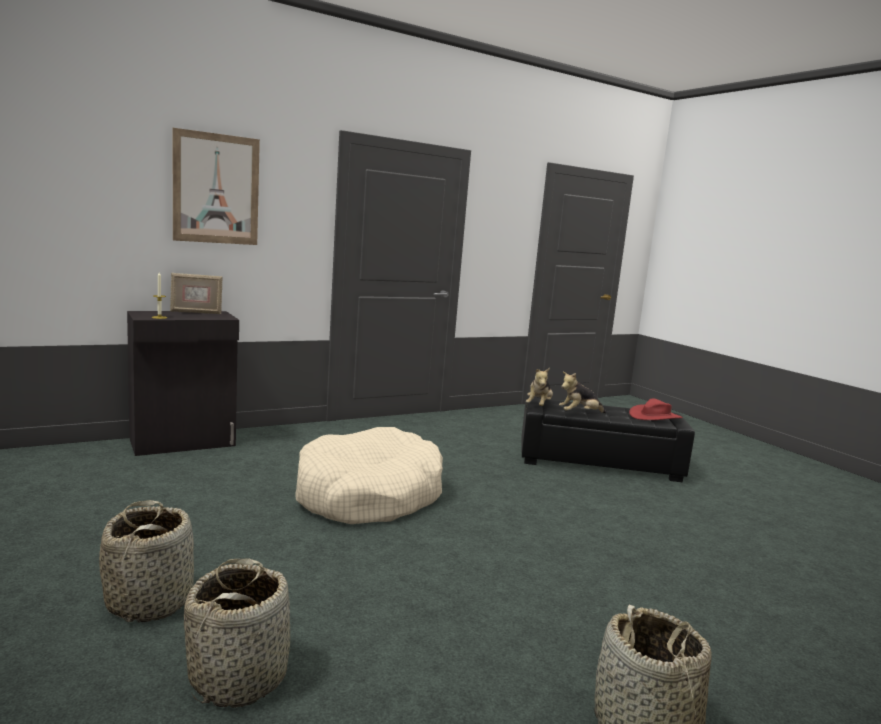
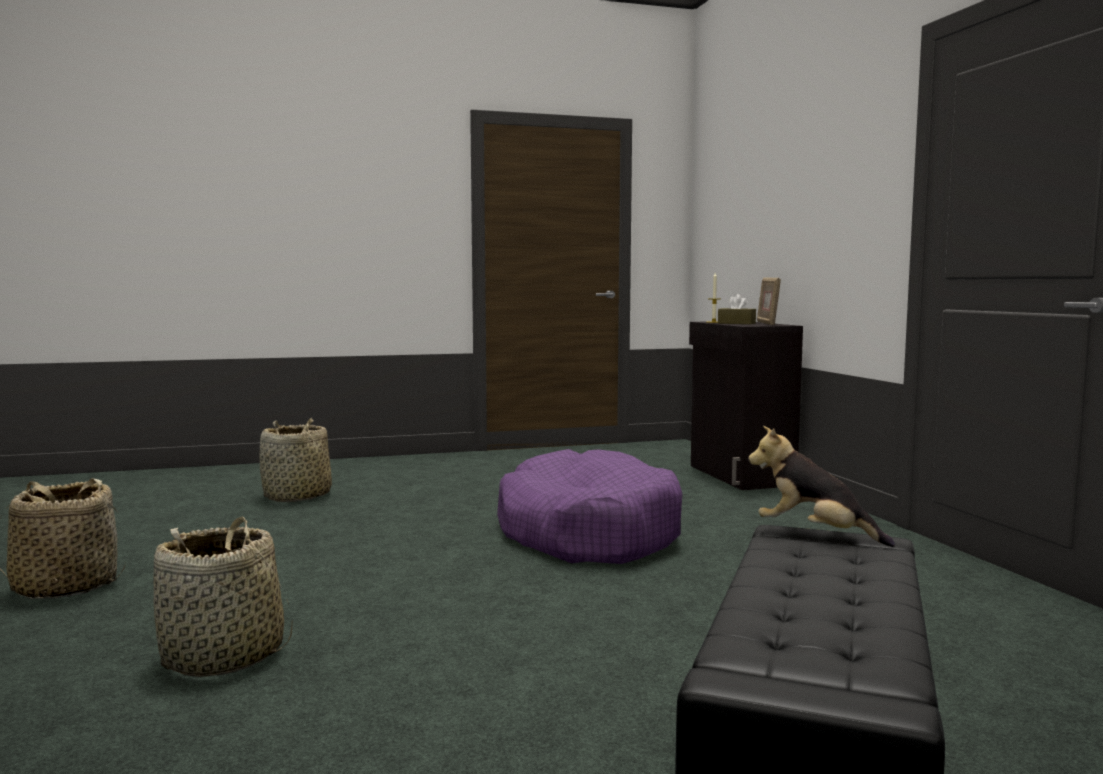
camera: 105 degrees right, 5 degrees down
basket [99,500,194,622] -> basket moved to [153,516,293,677]
picture [172,128,260,245] -> none
beige dog bed [296,427,443,524] -> purple dog bed [497,449,682,564]
plush toy [559,372,606,413] -> none
red hat [629,398,683,420] -> none
none -> brown tissue box [718,294,756,324]

